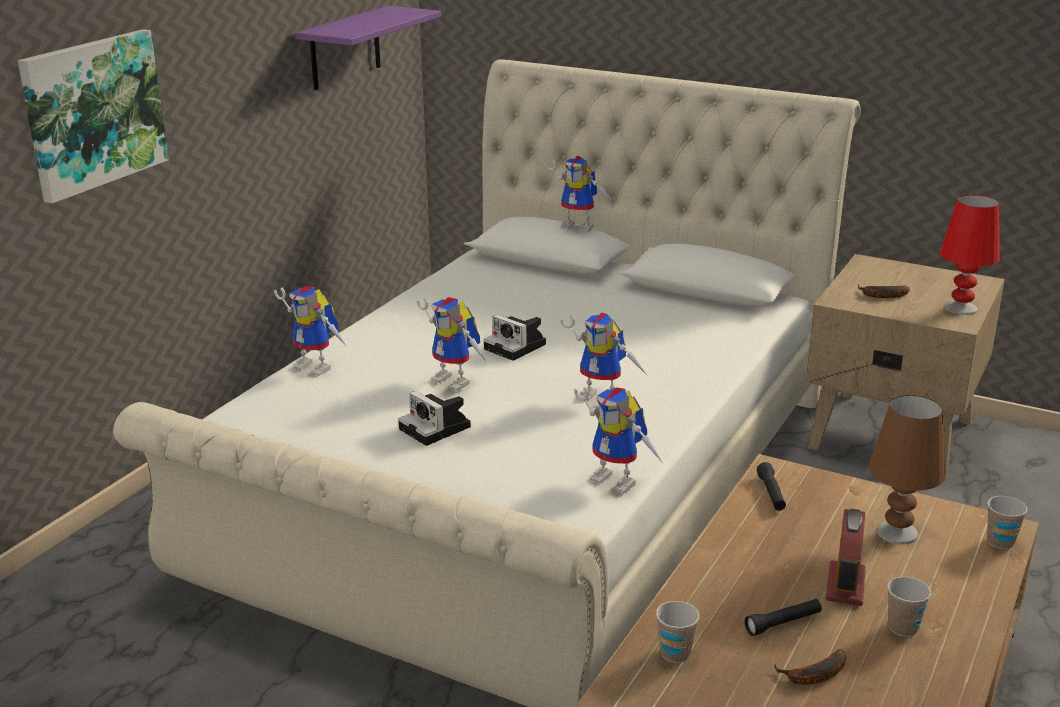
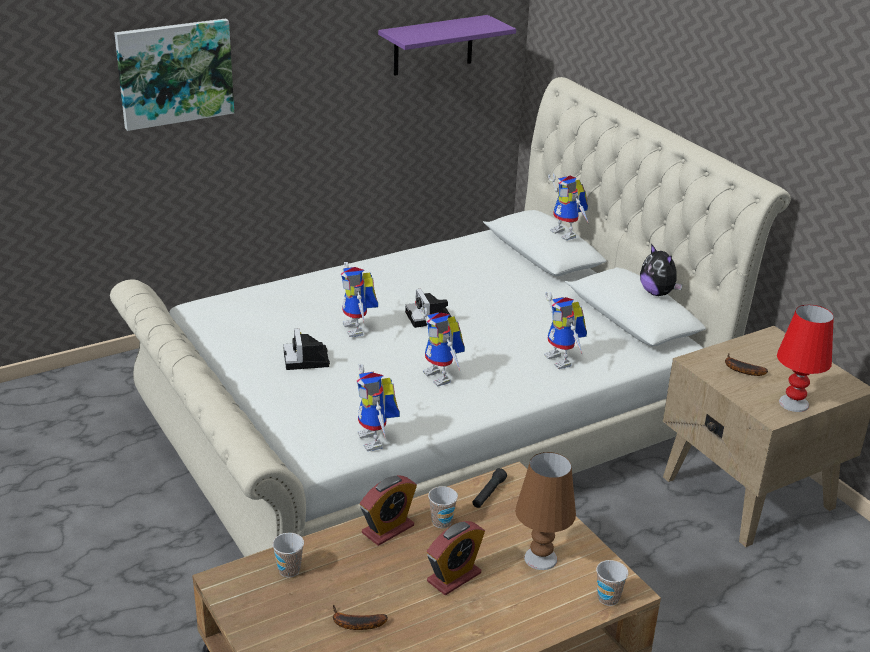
camera: 30 degrees right, 5 degrees up
toy robot [274,286,347,376] -> toy robot moved to [544,292,587,369]
black flashlight [745,599,822,636] -> none
cup [887,577,931,637] -> cup moved to [428,486,458,528]
none -> alarm clock [360,475,417,546]
none -> plush toy [640,244,683,296]

